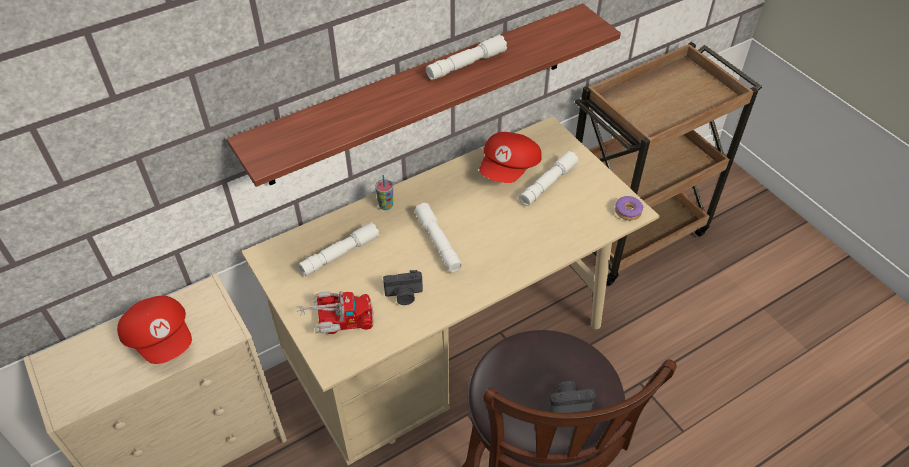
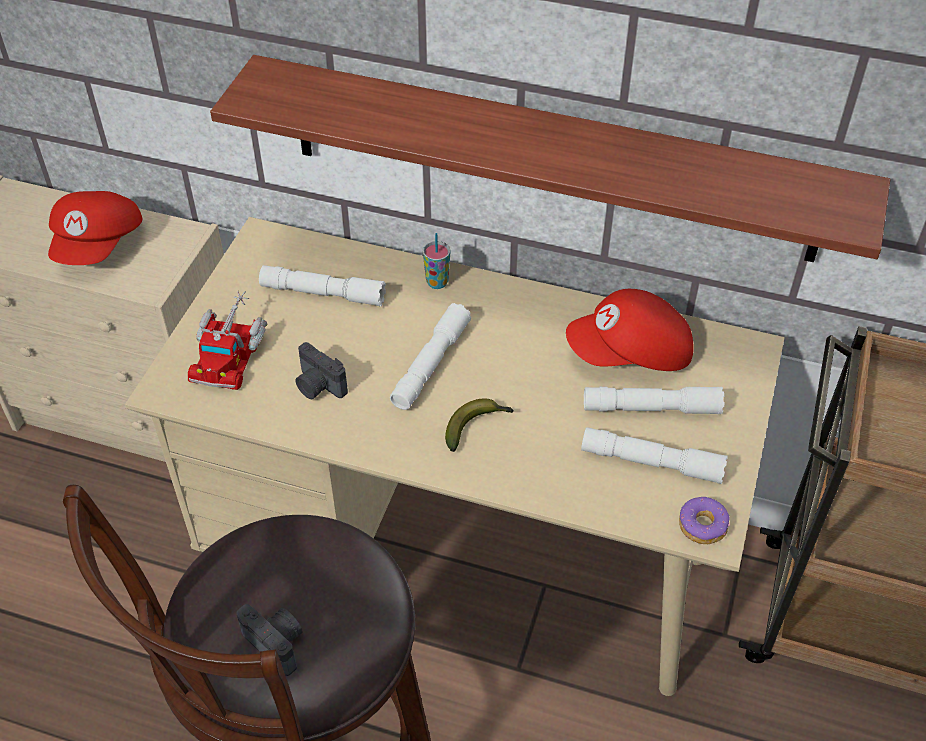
camera: 50 degrees right, 0 degrees up
toy truck [296,291,373,334] -> toy truck turned 60 degrees clockwise [188,290,267,390]
white flashlight [426,35,507,80] -> white flashlight moved to [581,427,728,484]
none -> banana [445,398,514,452]

